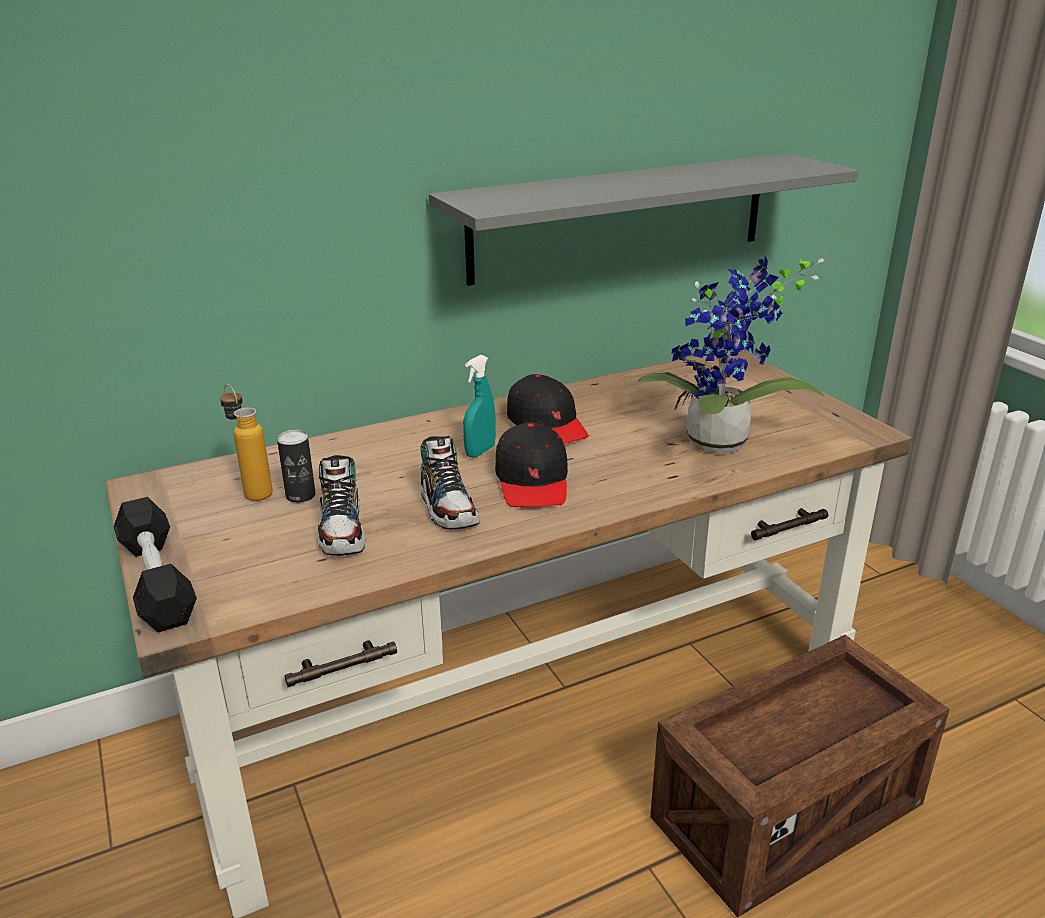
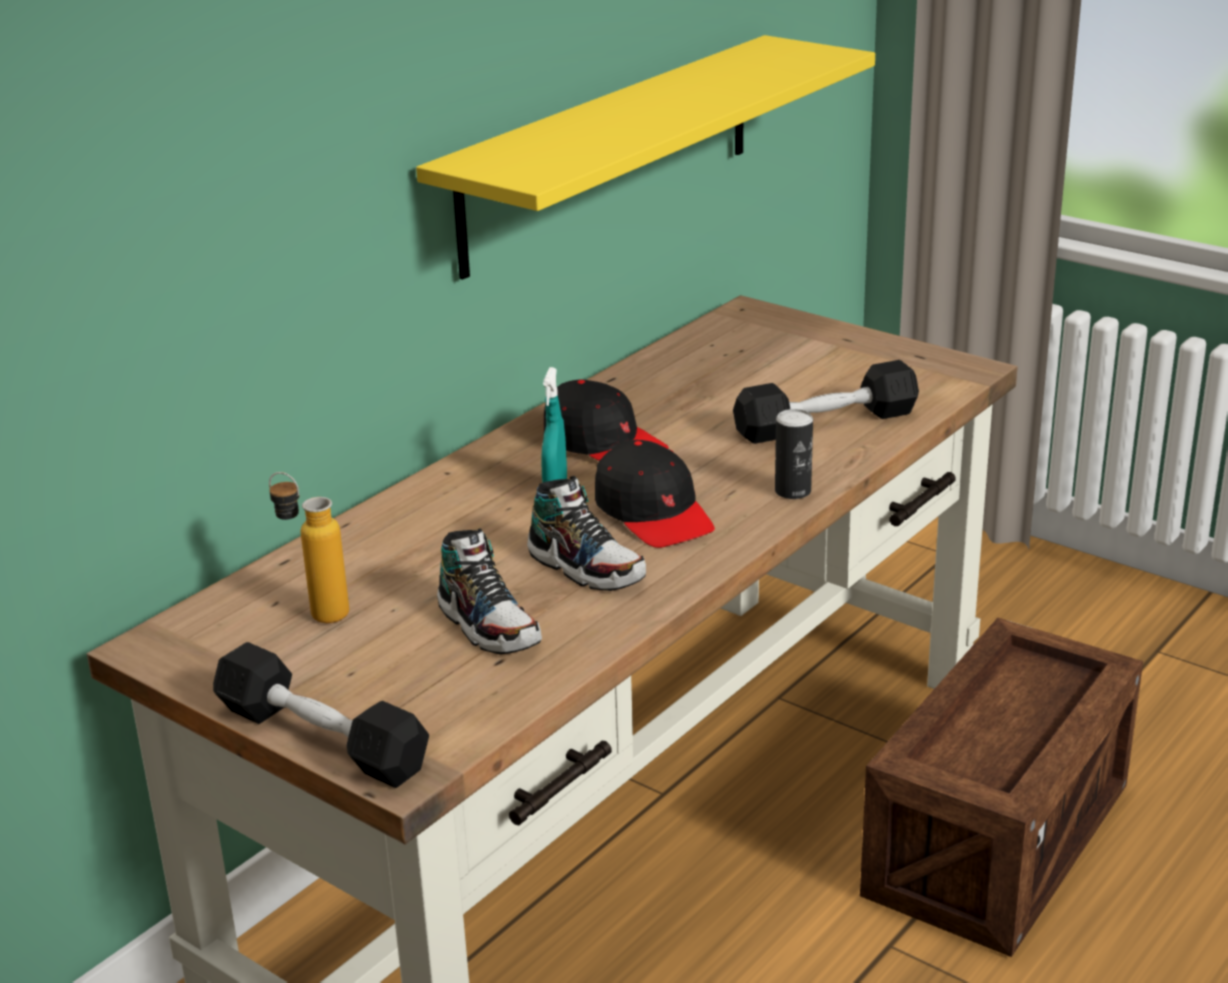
camera: 25 degrees left, 0 degrees up
can [277,430,316,503] -> can moved to [775,409,813,499]
grey shelf [429,153,858,286] -> yellow shelf [416,35,875,280]
potted plant [637,256,825,453] -> black dumbbell [733,360,919,444]

